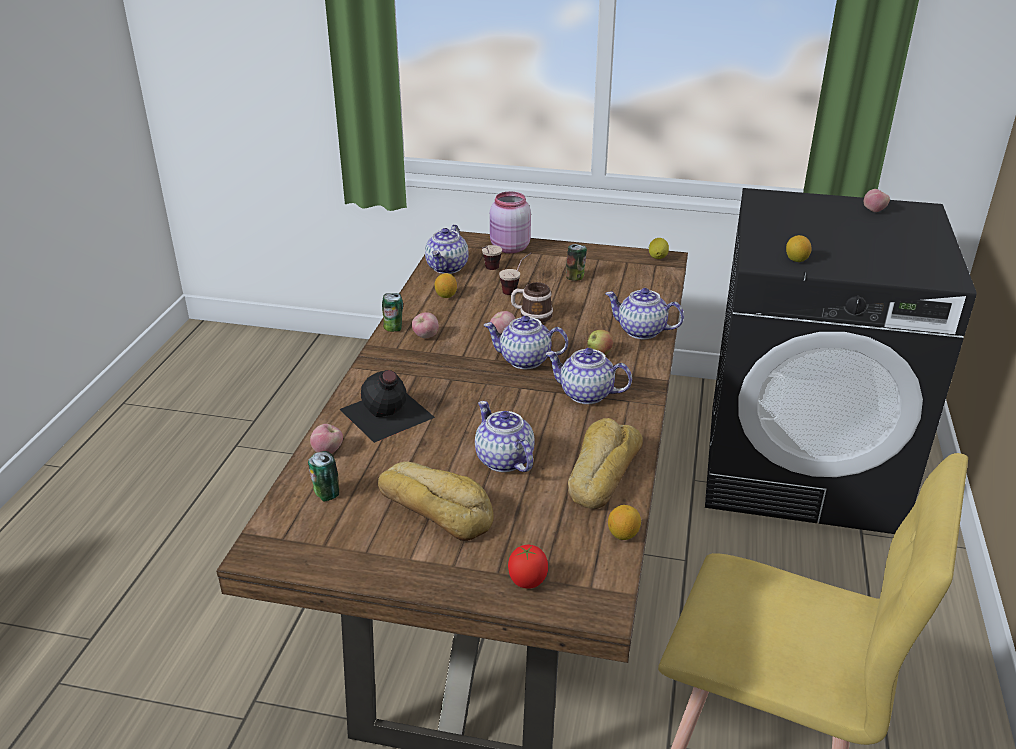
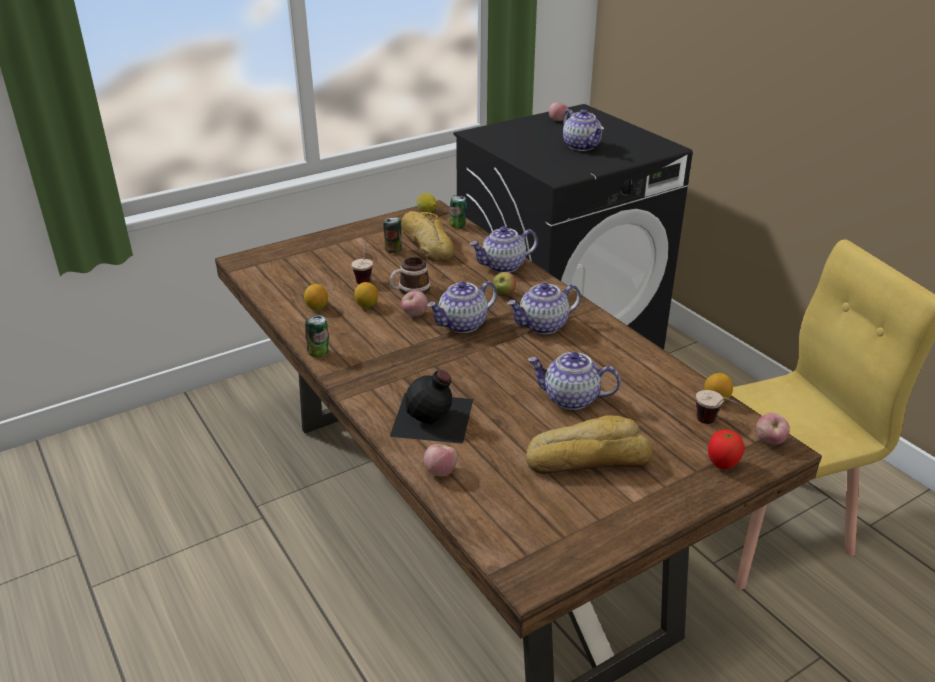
camera: 45 degrees left, 0 degrees up
can [308,451,339,501] -> can moved to [450,195,467,229]
apple [412,312,439,338] -> apple moved to [756,413,790,445]
teapot [425,225,469,274] -> teapot moved to [563,109,604,151]
cup [482,245,502,270] -> cup moved to [696,390,737,424]
pink jar [490,191,531,254] -> none
bread [568,418,643,509] -> bread moved to [401,211,454,261]
lemon [786,235,812,262] -> lemon moved to [354,282,378,307]

